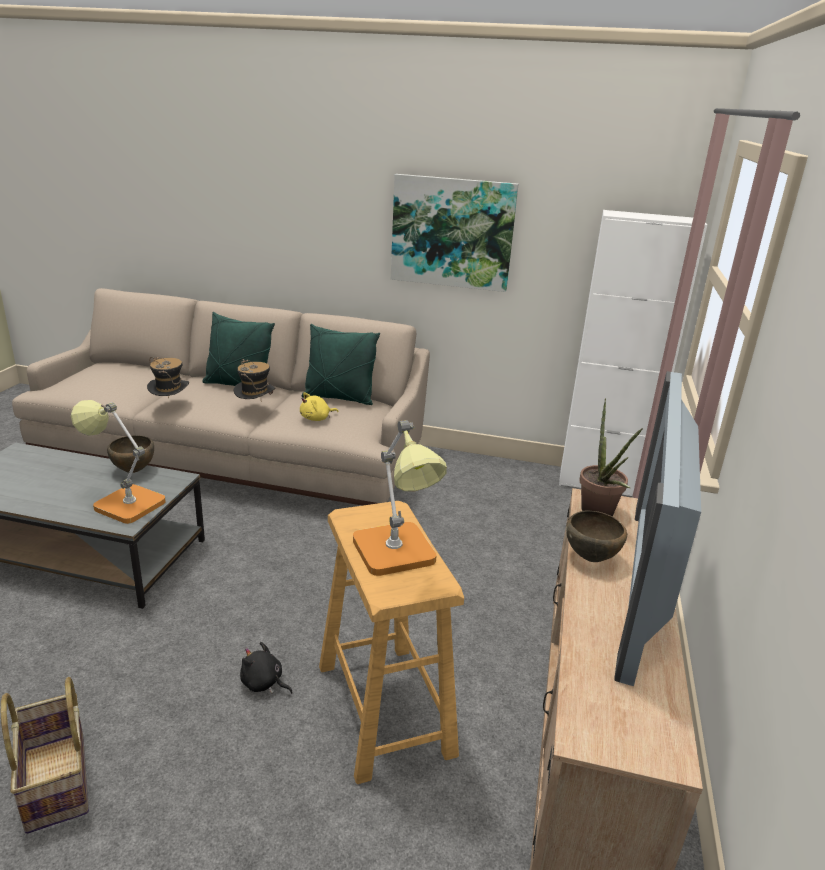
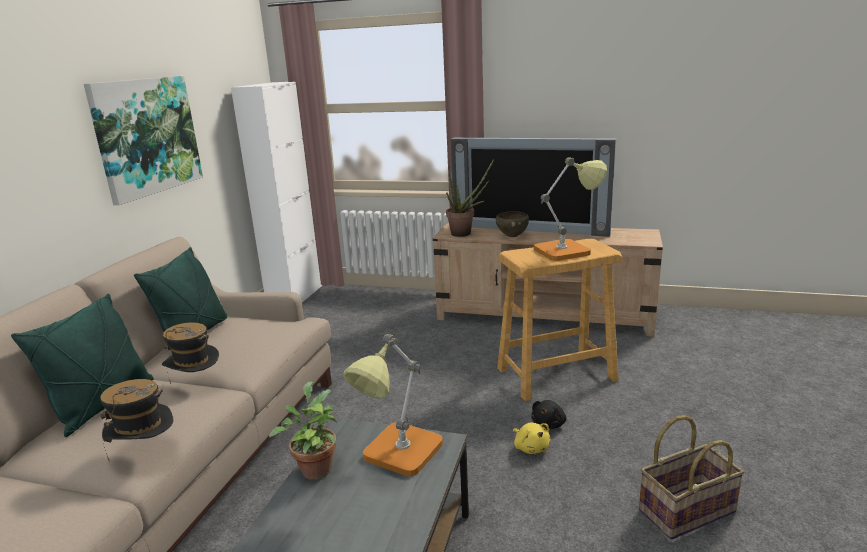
camera: 85 degrees left, 5 degrees down
brown bowl [107,435,154,473] -> potted plant [269,381,338,480]
yellow plush toy [300,392,339,421] -> yellow plush toy moved to [513,423,550,454]

